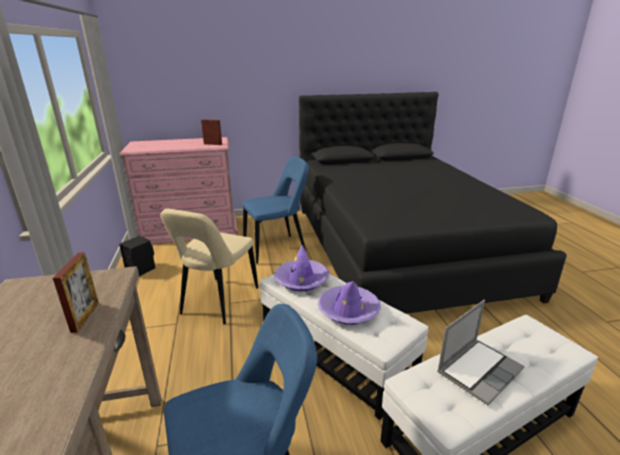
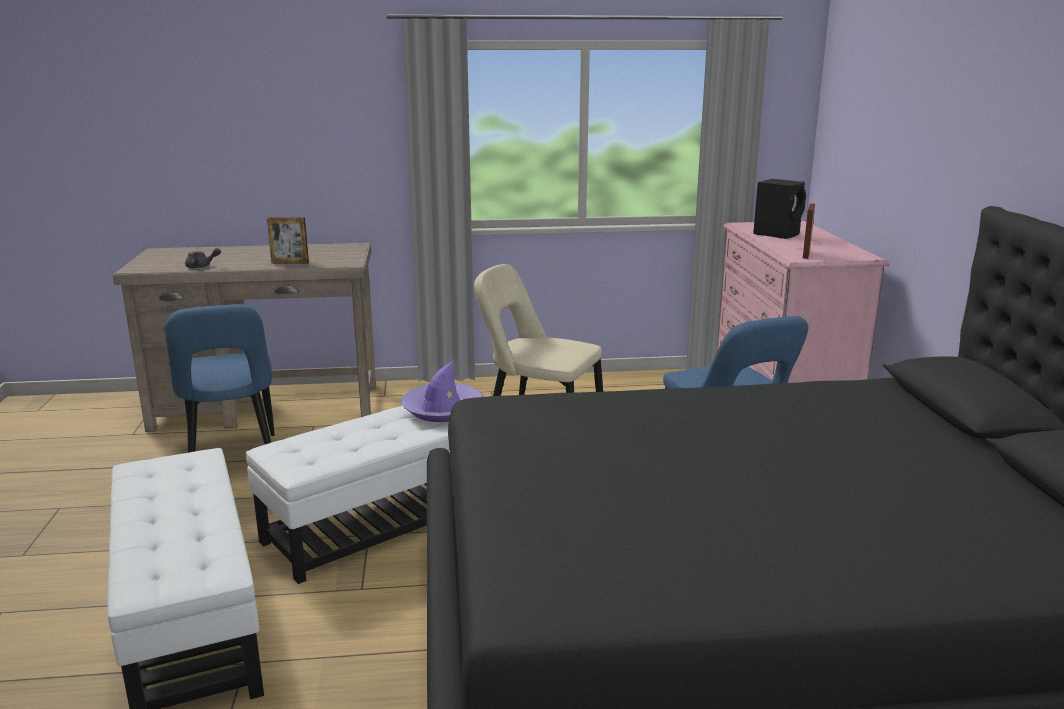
camera: 95 degrees right, 5 degrees down
black speaker [119,236,155,276] -> black speaker moved to [753,179,806,239]
purple hat [318,281,381,325] -> none
laptop [437,300,524,405] -> none
none -> grey teapot [185,248,221,269]

